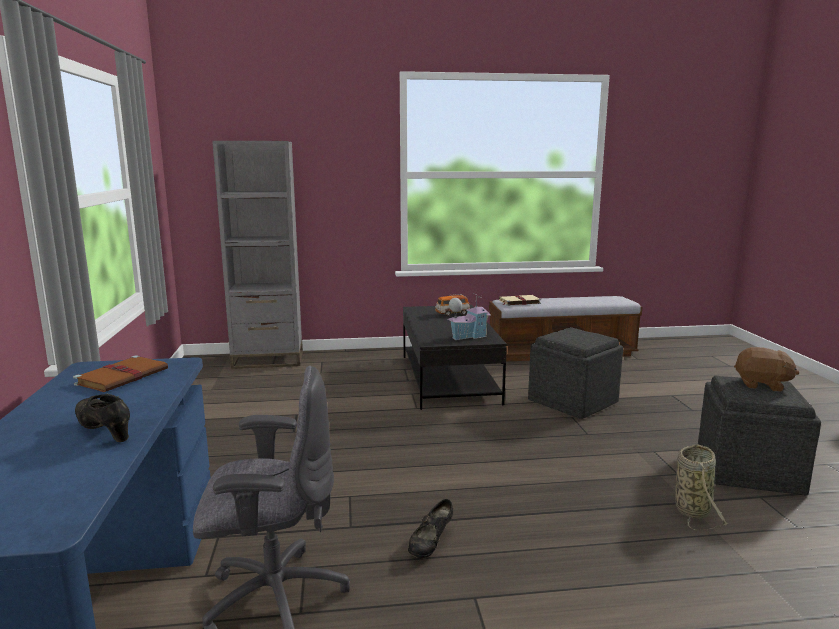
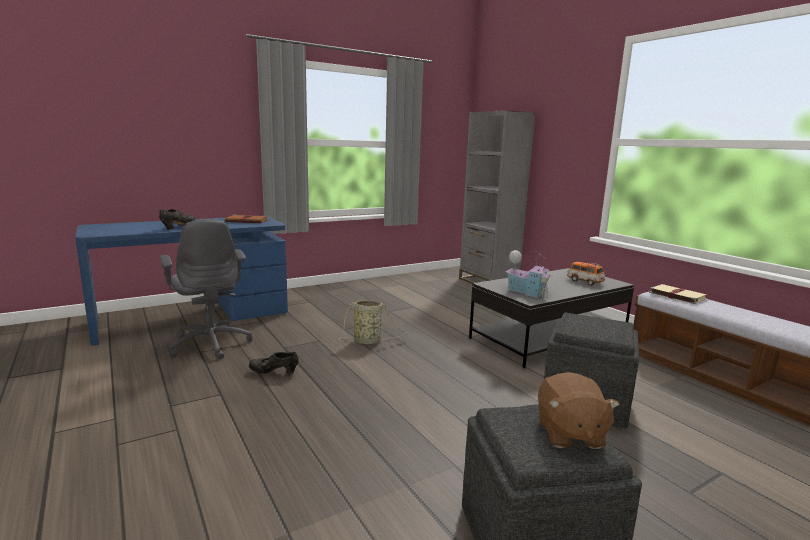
camera: 65 degrees right, 0 degrees up
basket [675,444,727,530] -> basket moved to [339,300,408,344]

